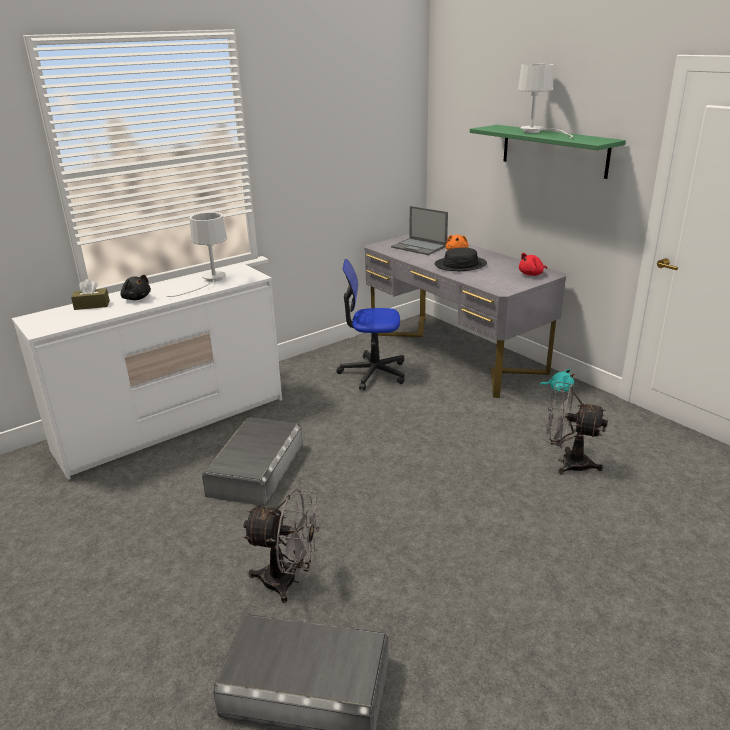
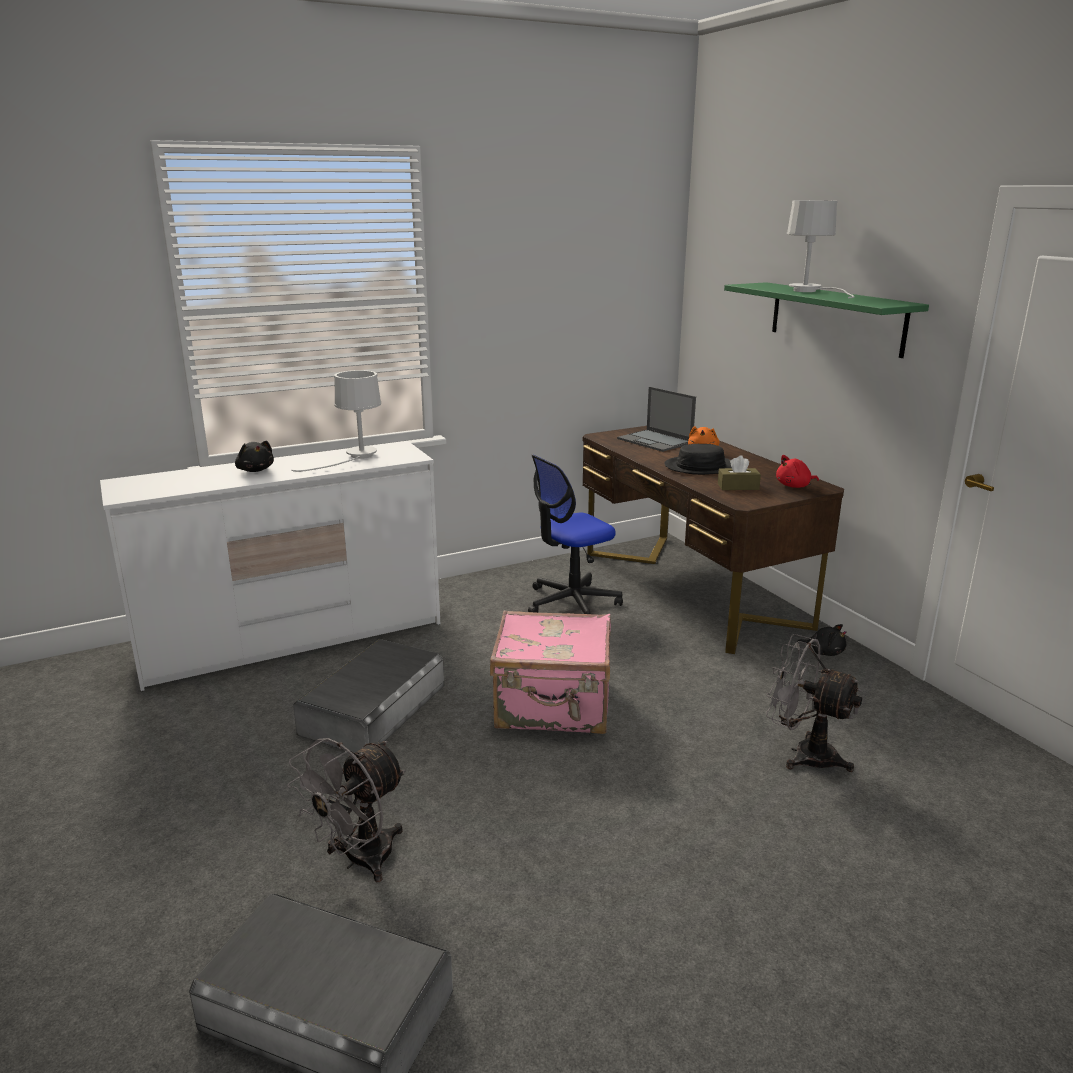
camera: 10 degrees right, 5 degrees down
brown tissue box [71,279,110,310] -> brown tissue box moved to [718,455,761,490]
grey fan [242,488,321,603] -> grey fan turned 105 degrees clockwise [287,738,406,883]
office chair [337,259,405,390] -> office chair turned 45 degrees counterclockwise [528,455,623,614]
grey desk [364,234,566,398] -> brown desk [583,426,844,654]
turquoise plush toy [539,369,575,392] -> black plush toy [797,624,847,656]
none -> pink suitcase [490,610,611,734]

